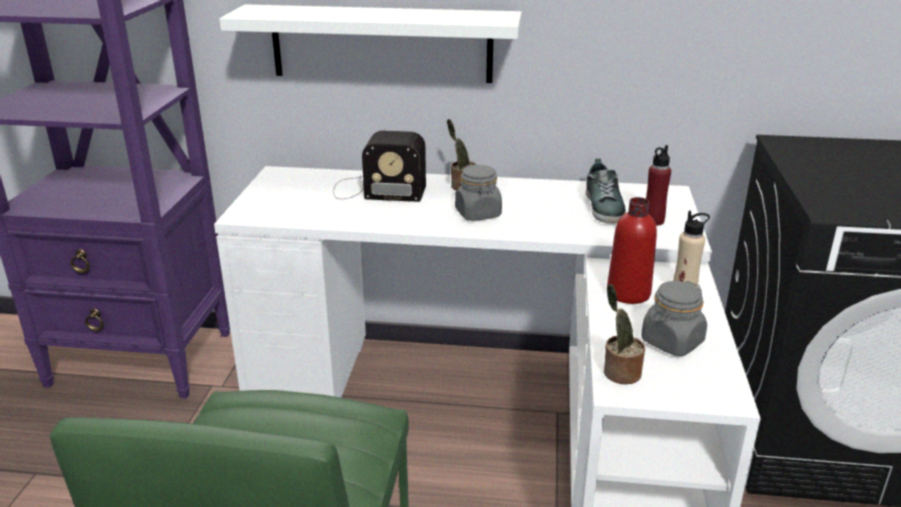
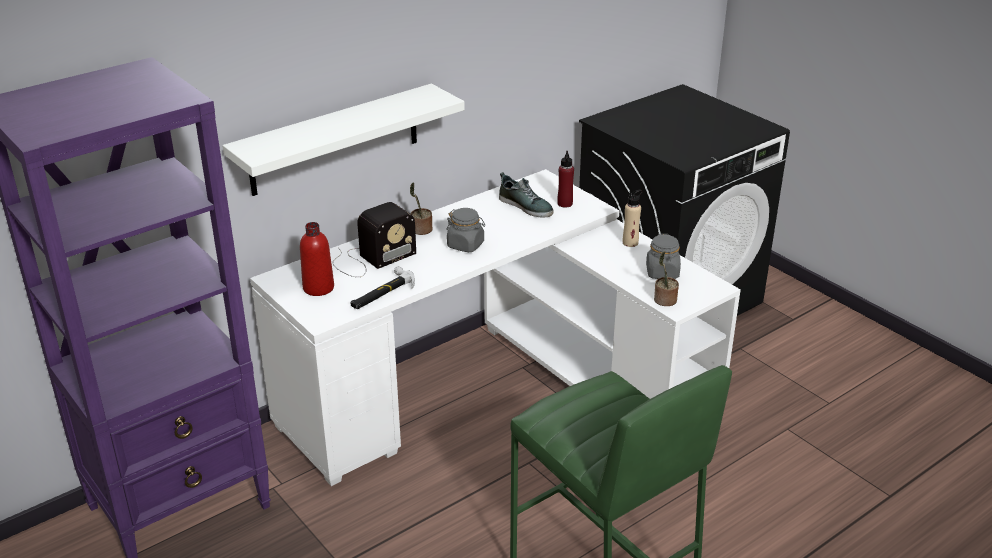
camera: 45 degrees left, 5 degrees up
red bottle [607,197,657,304] -> red bottle moved to [300,222,334,296]
none -> hammer [350,266,415,309]

